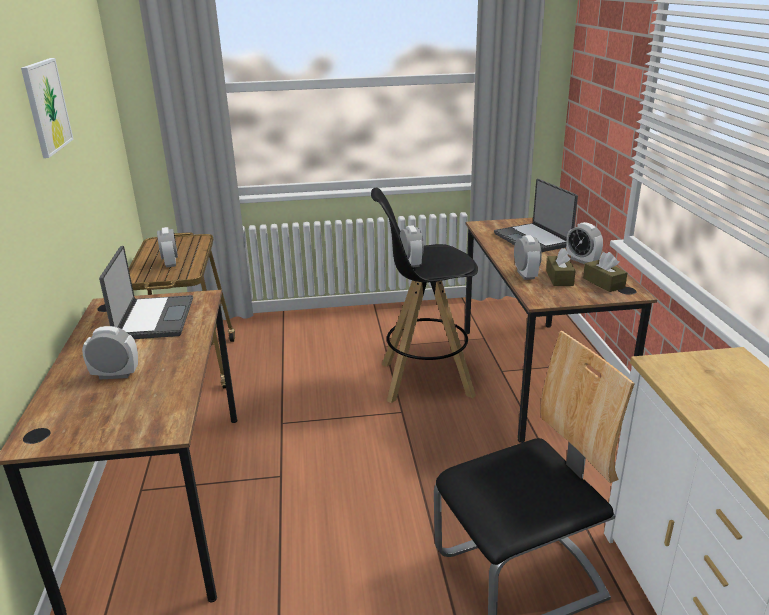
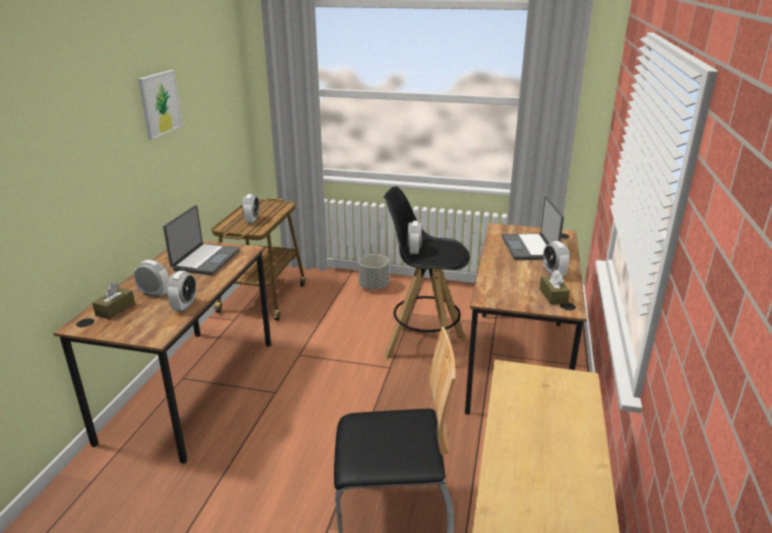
camera: 20 degrees right, 0 degrees up
alarm clock [514,235,542,280] -> alarm clock moved to [167,271,196,312]
brown tissue box [546,248,576,286] -> brown tissue box moved to [92,283,135,320]
none -> grey planter [358,254,389,290]

